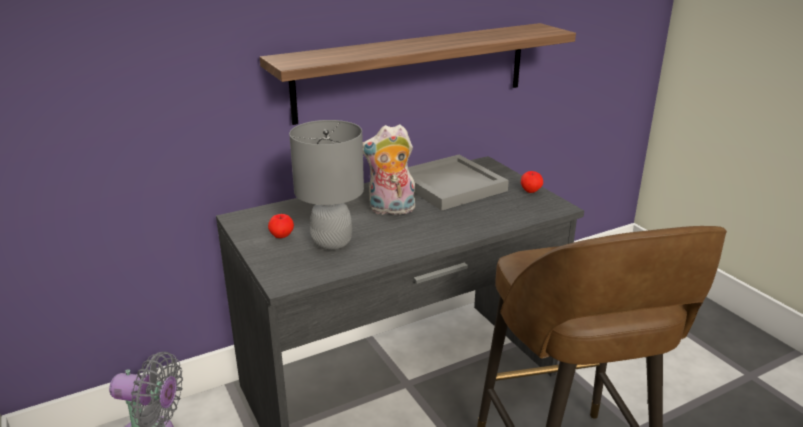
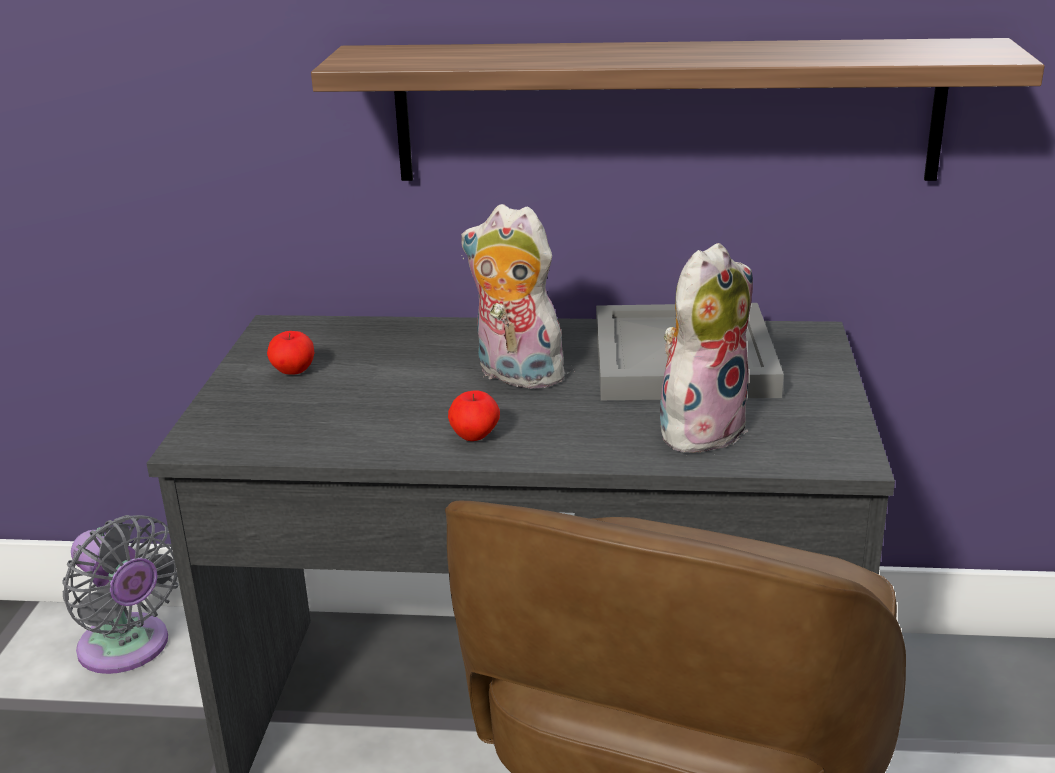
camera: 35 degrees right, 0 degrees up
grey table lamp [289,120,364,250] -> none
apple [521,171,543,193] -> apple moved to [448,391,500,441]
none -> plush toy [660,243,753,455]

